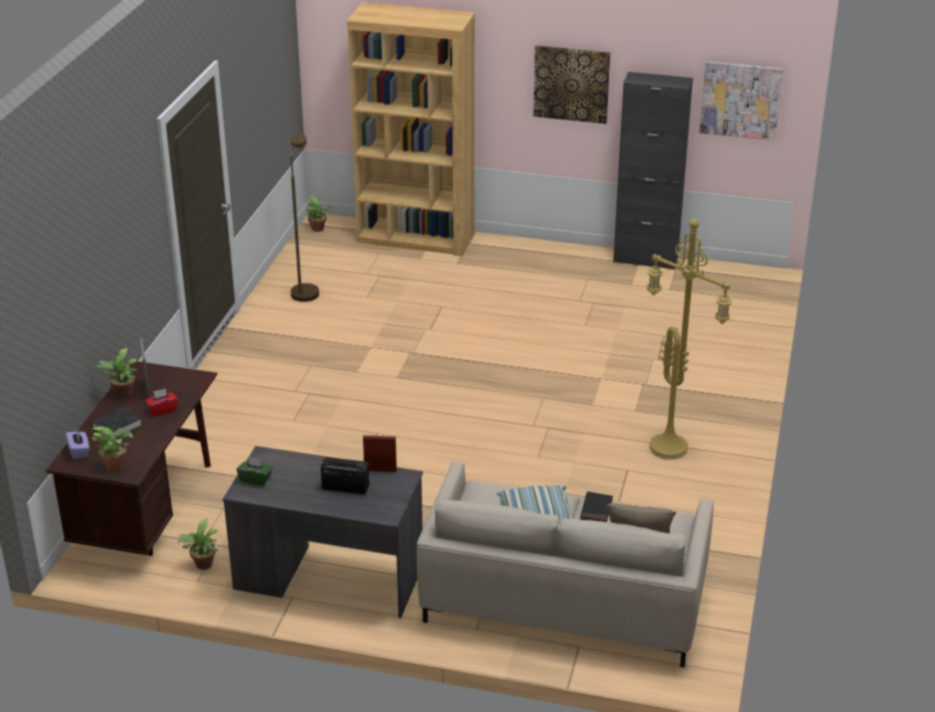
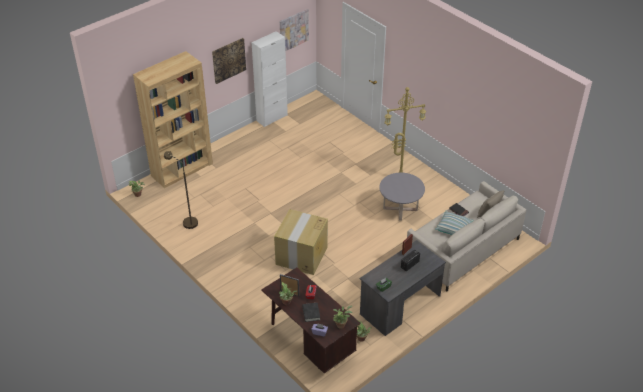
camera: 55 degrees left, 10 degrees up
black cabinet [613,72,693,270] -> white cabinet [252,31,288,127]
none -> cardboard box [274,209,328,275]
none -> grey coffee table [379,173,425,221]

